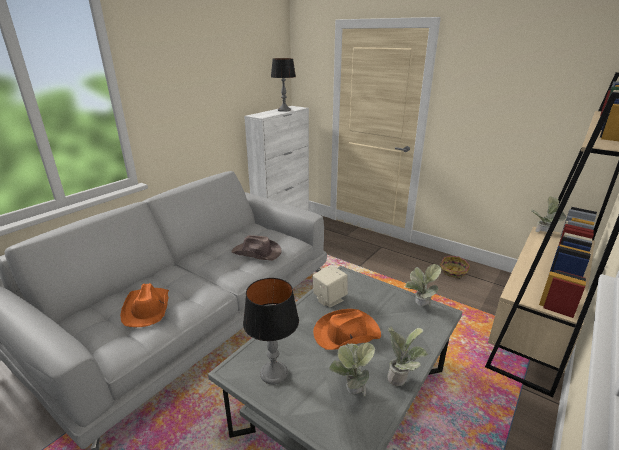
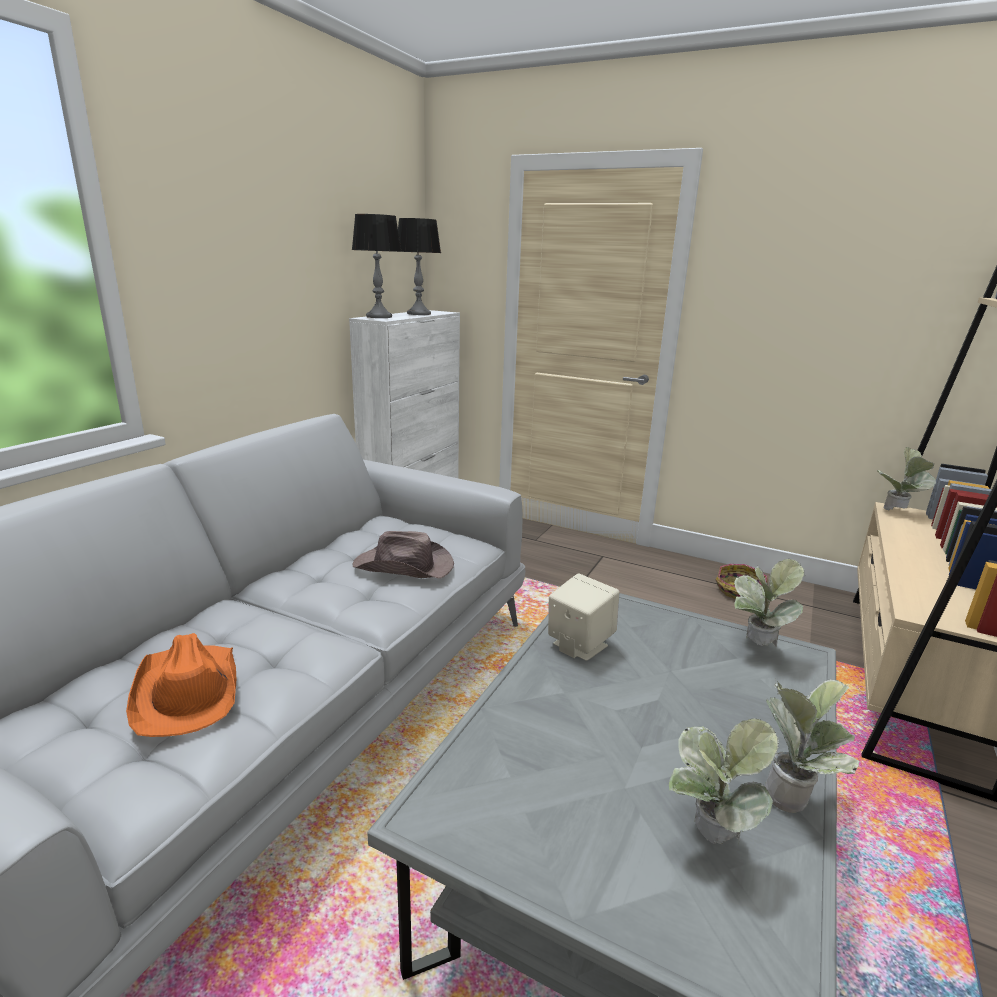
camera: 10 degrees left, 5 degrees down
table lamp [243,278,299,385] -> table lamp moved to [352,214,402,318]
orange hat [313,309,381,350] -> none

